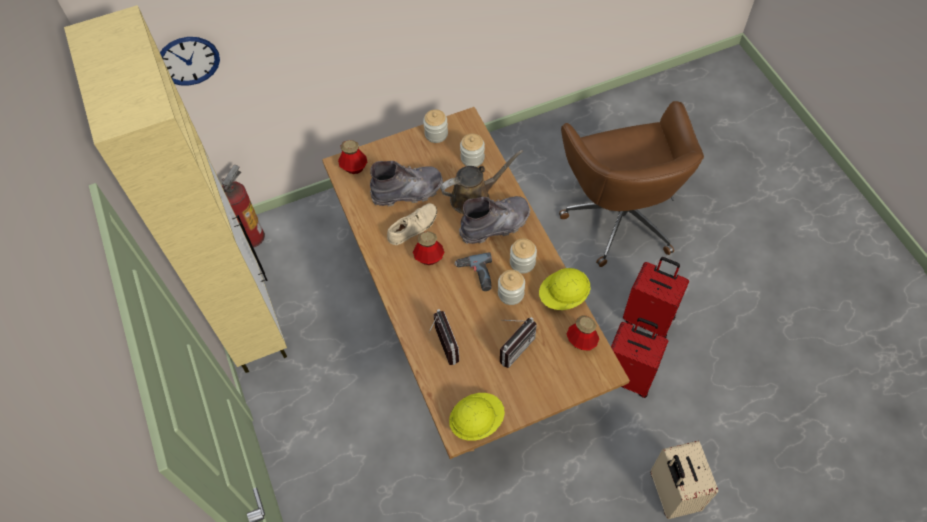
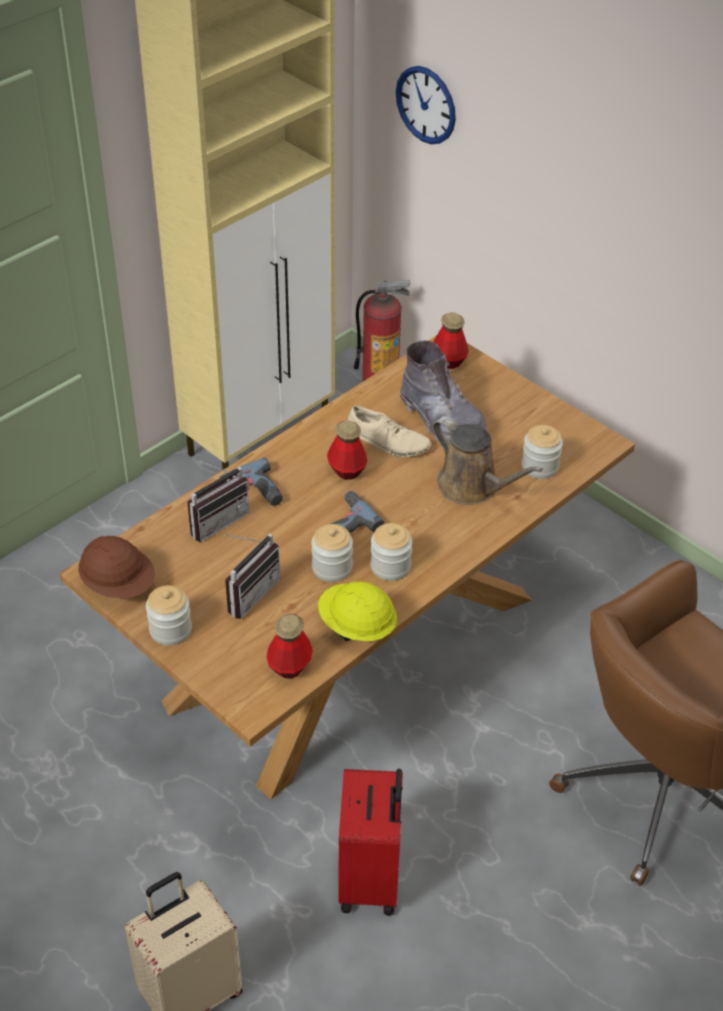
camera: 65 degrees right, 15 degrees down
jar [423,109,448,143] -> jar moved to [146,585,192,646]
yellow hard hat [449,393,505,441] -> brown hard hat [78,536,155,598]
grey boot [459,196,530,244] -> none
radio [500,317,537,368] -> radio turned 75 degrees counterclockwise [224,534,280,619]
red suitcase [623,257,689,338] -> none
none -> power drill [219,457,283,506]

